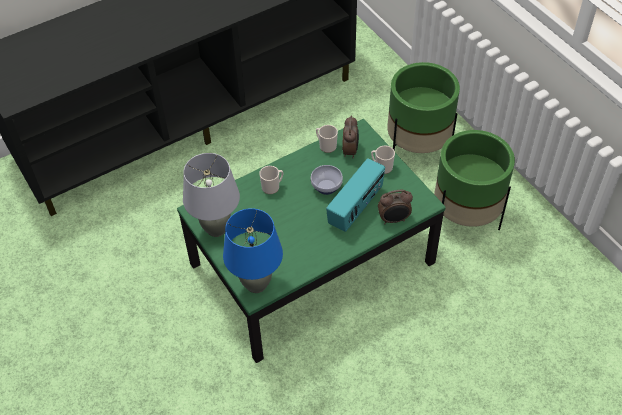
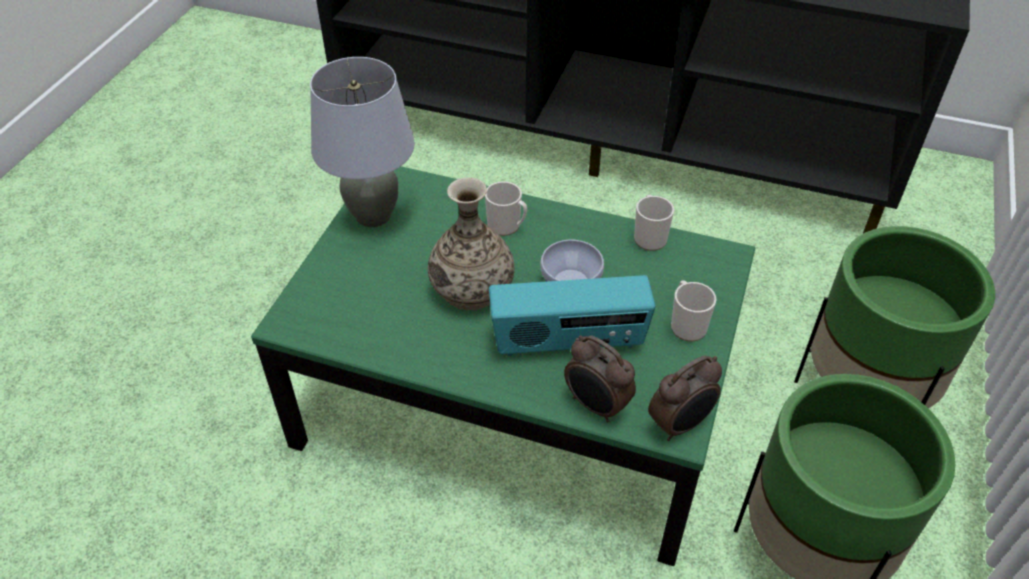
camera: 50 degrees right, 5 degrees down
blue table lamp [223,208,283,293] -> none
alarm clock [342,115,359,159] -> alarm clock moved to [648,356,722,441]
none -> vase [428,177,514,310]

